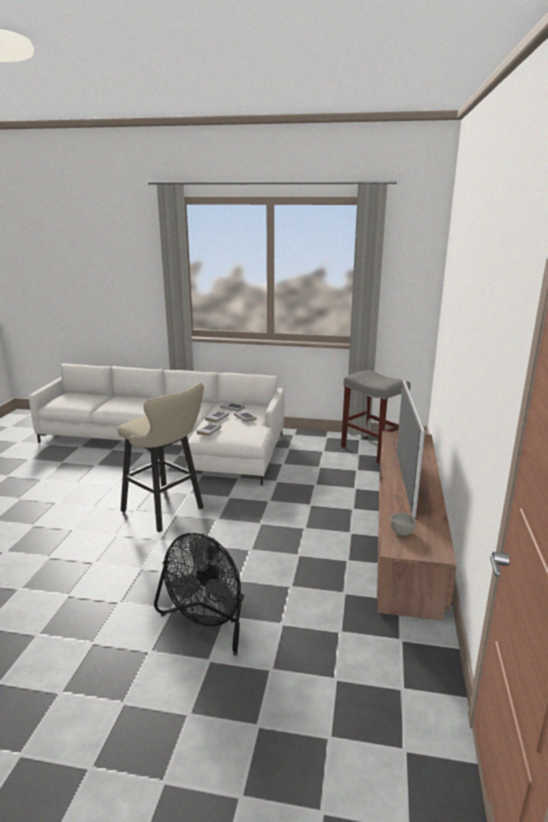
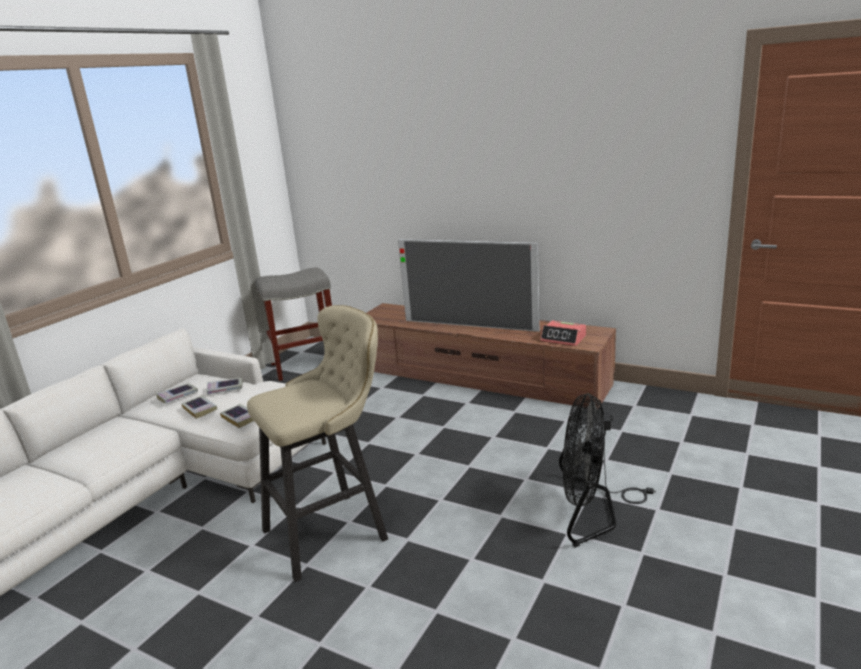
camera: 70 degrees left, 0 degrees up
black fan [154,533,244,655] -> black fan turned 135 degrees clockwise [559,393,656,548]
grey bowl [390,513,416,535] -> alarm clock [540,321,586,346]

